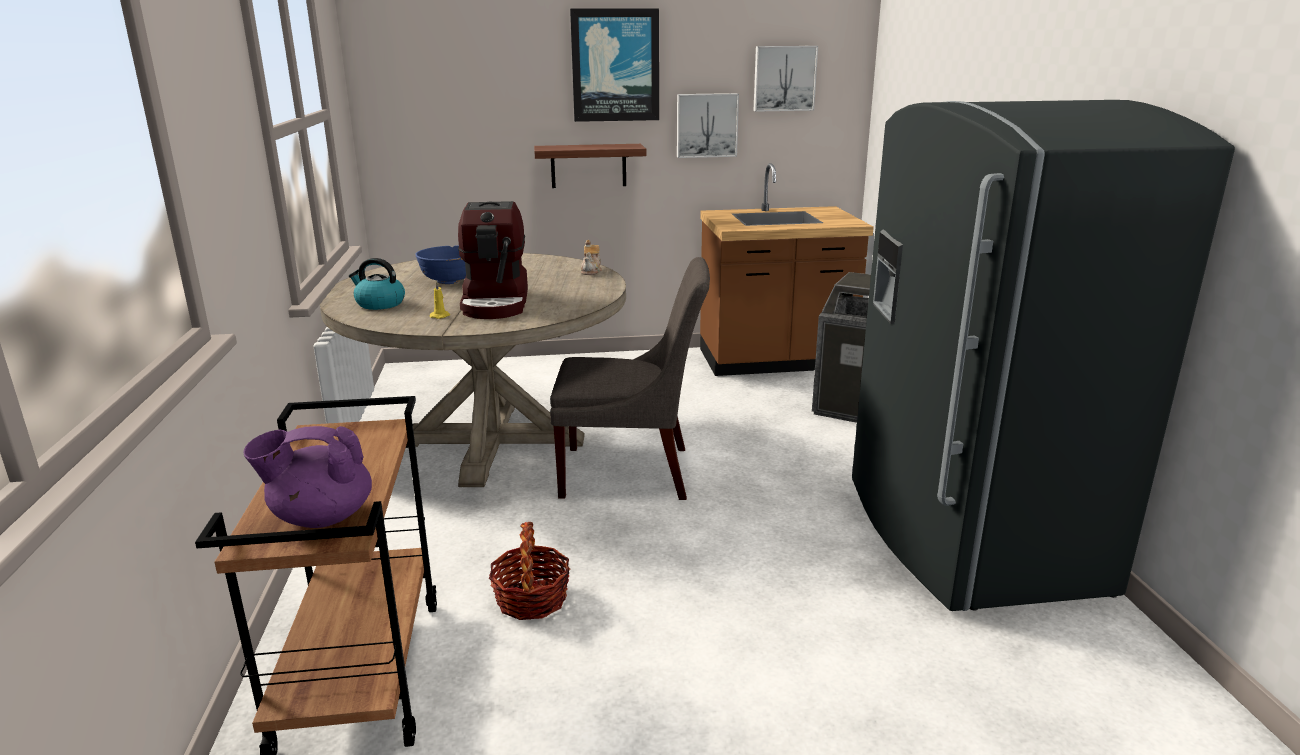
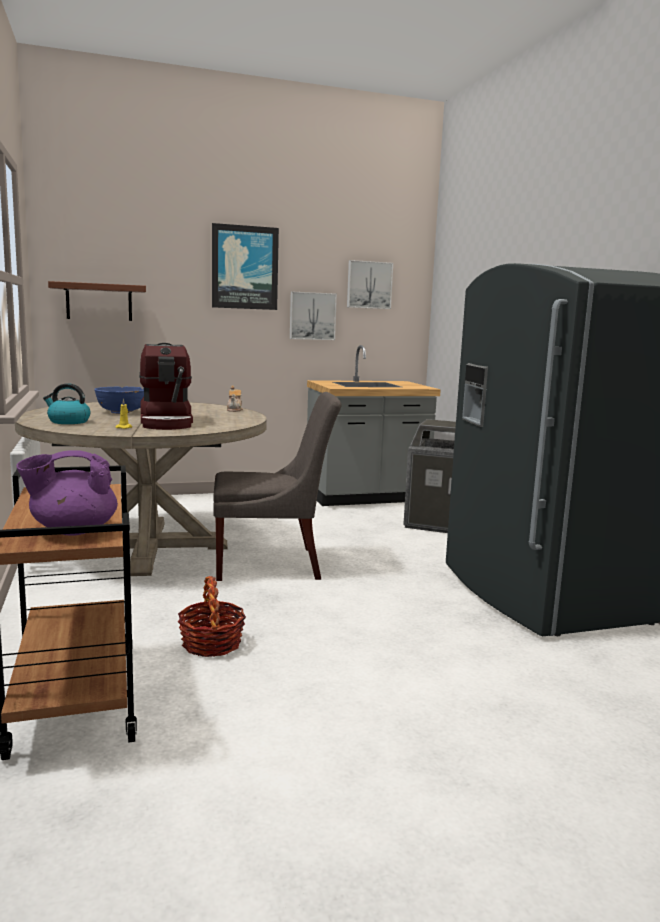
camera: 10 degrees left, 10 degrees down
shelf [534,144,646,188] -> shelf moved to [48,281,146,321]
brown counter [700,163,874,376] -> grey counter [307,345,441,506]

